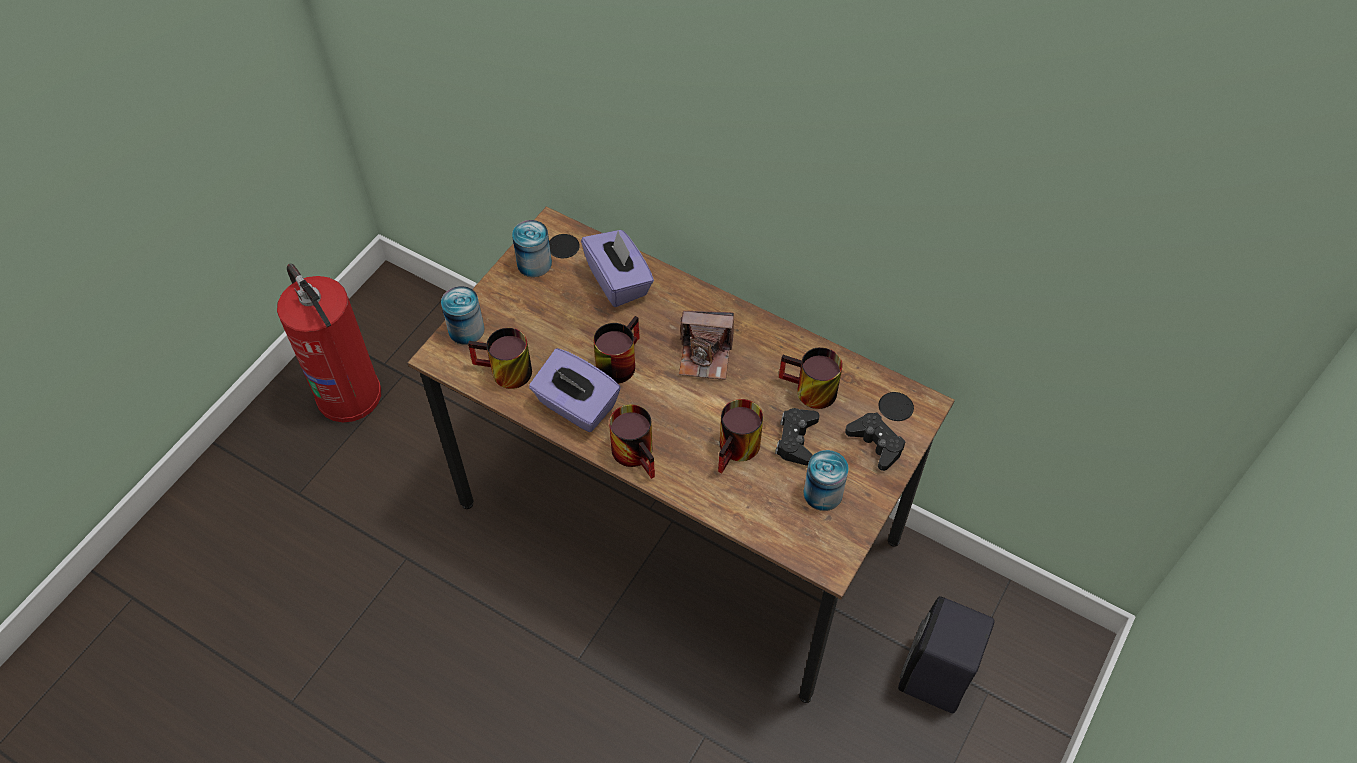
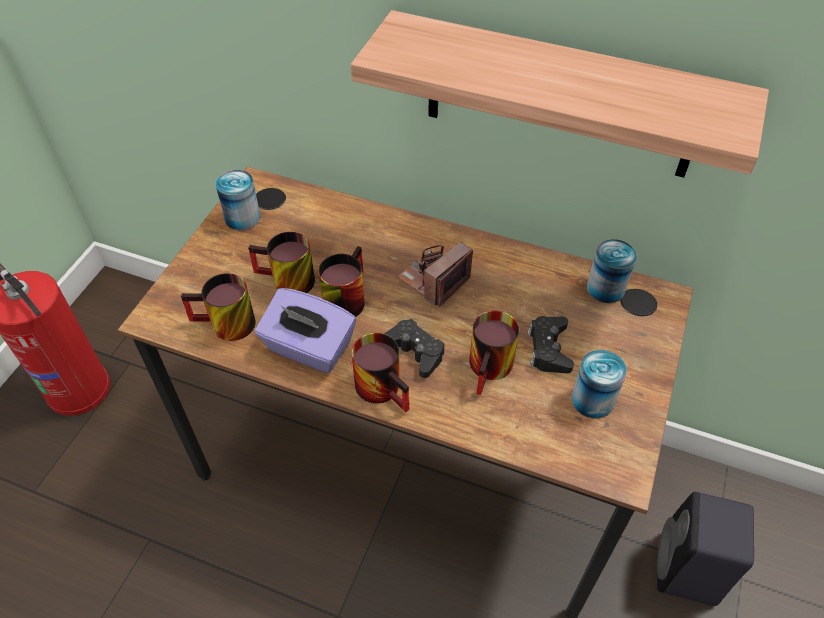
camera: 10 degrees left, 5 degrees down
can [441,286,485,345] -> can moved to [586,239,637,303]
purple tissue box [581,230,654,307] -> none
camera [679,311,734,380] -> camera turned 135 degrees clockwise [397,242,473,308]
mug [779,347,843,409] -> mug moved to [248,232,315,293]
black game controller [845,412,905,471] -> black game controller moved to [384,319,444,378]
none -> shelf [351,10,769,178]

